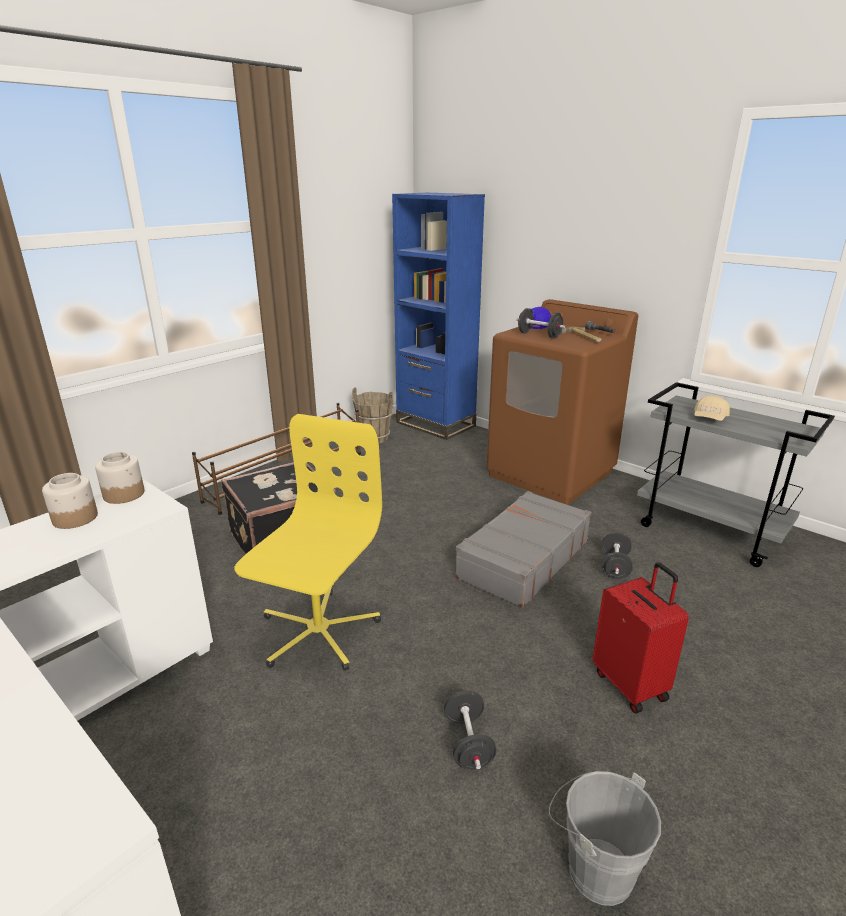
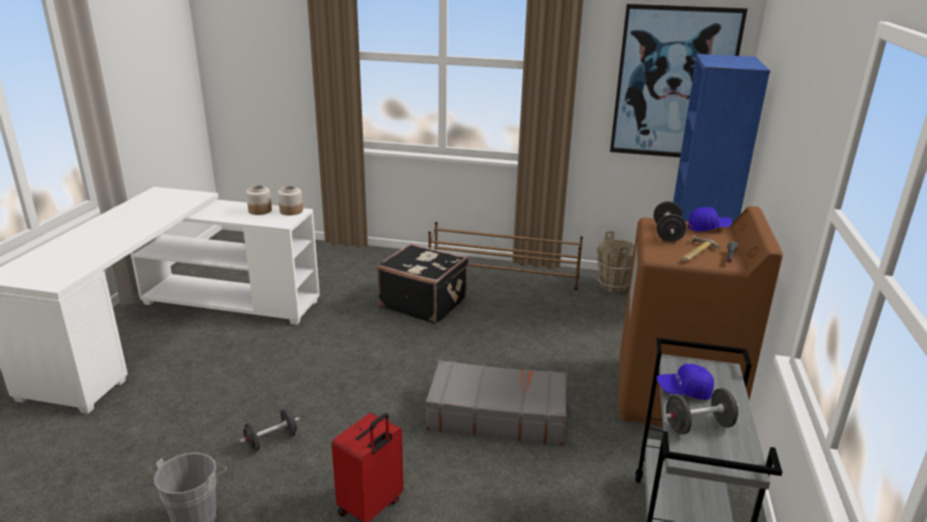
camera: 60 degrees right, 0 degrees up
yellow office chair [234,414,382,671] -> none
black dumbbell [602,532,633,579] -> black dumbbell moved to [664,388,739,435]
beige cap [694,396,730,421] -> blue cap [656,364,714,400]
none -> picture [610,4,748,157]

